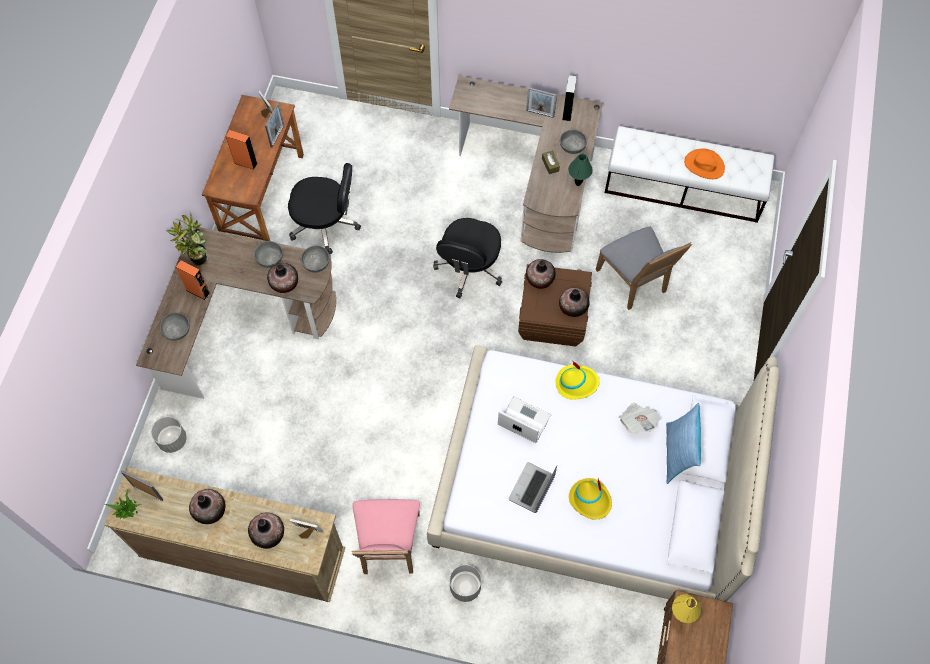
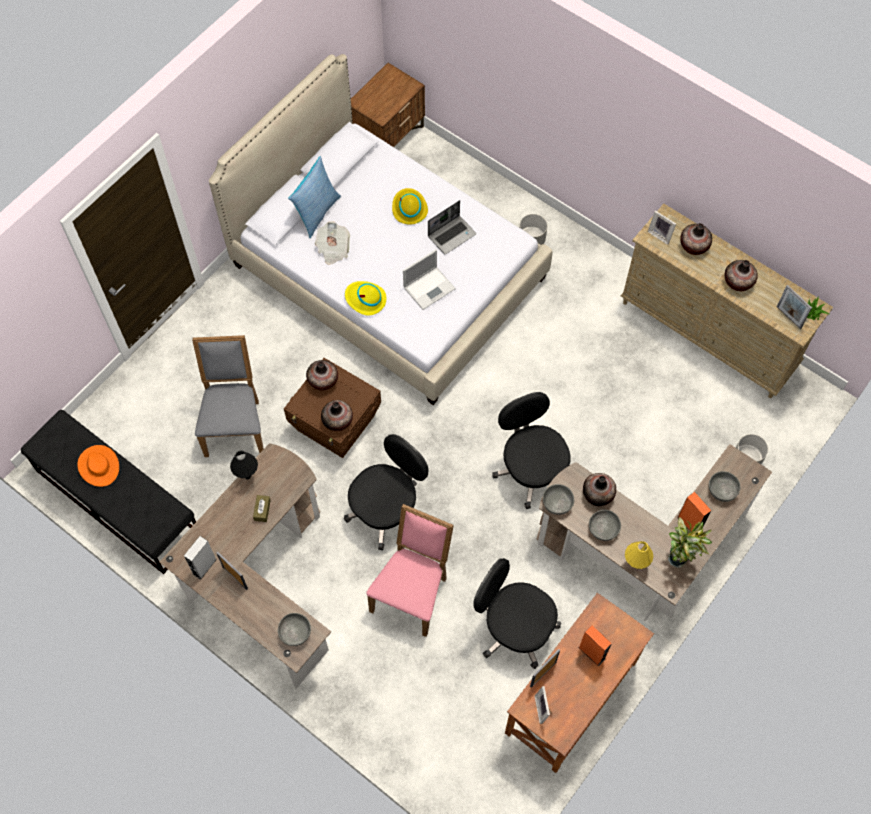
camera: 155 degrees left, 0 degrees up
pink chair [352,499,420,574] -> pink chair moved to [366,504,454,637]
laptop [498,396,551,443] -> laptop turned 90 degrees counterclockwise [403,249,456,310]
grey bowl [560,129,587,154] -> grey bowl moved to [278,613,311,646]
green table lamp [568,153,593,186] -> black table lamp [230,451,258,479]
white bench [605,126,775,223] -> black bench [21,410,196,574]
yellow table lamp [672,594,701,623] -> yellow table lamp moved to [625,541,653,569]
none -> black office chair [492,392,570,509]

